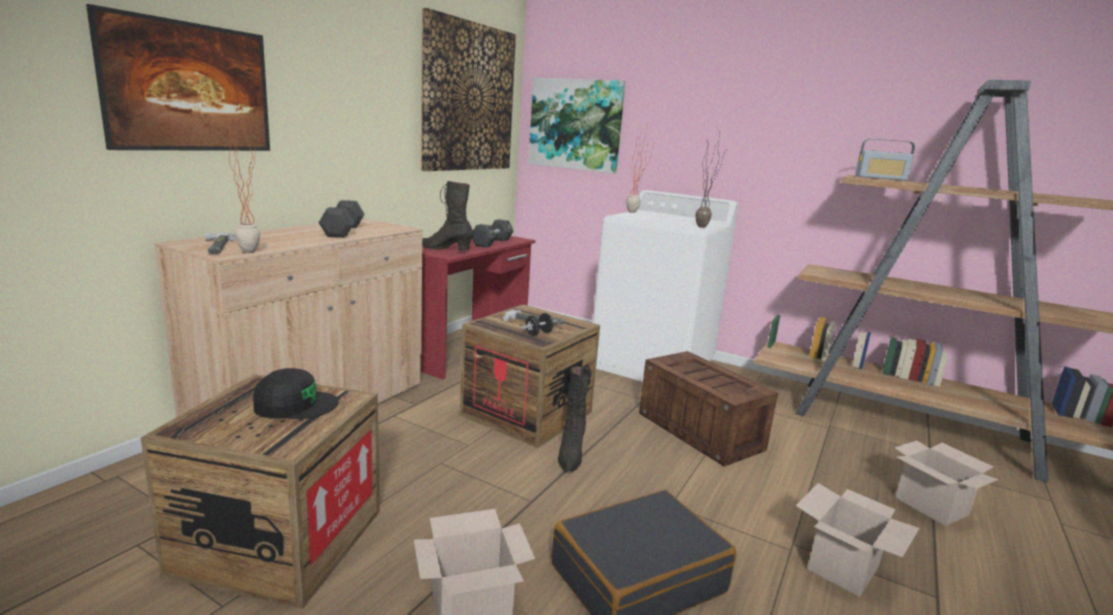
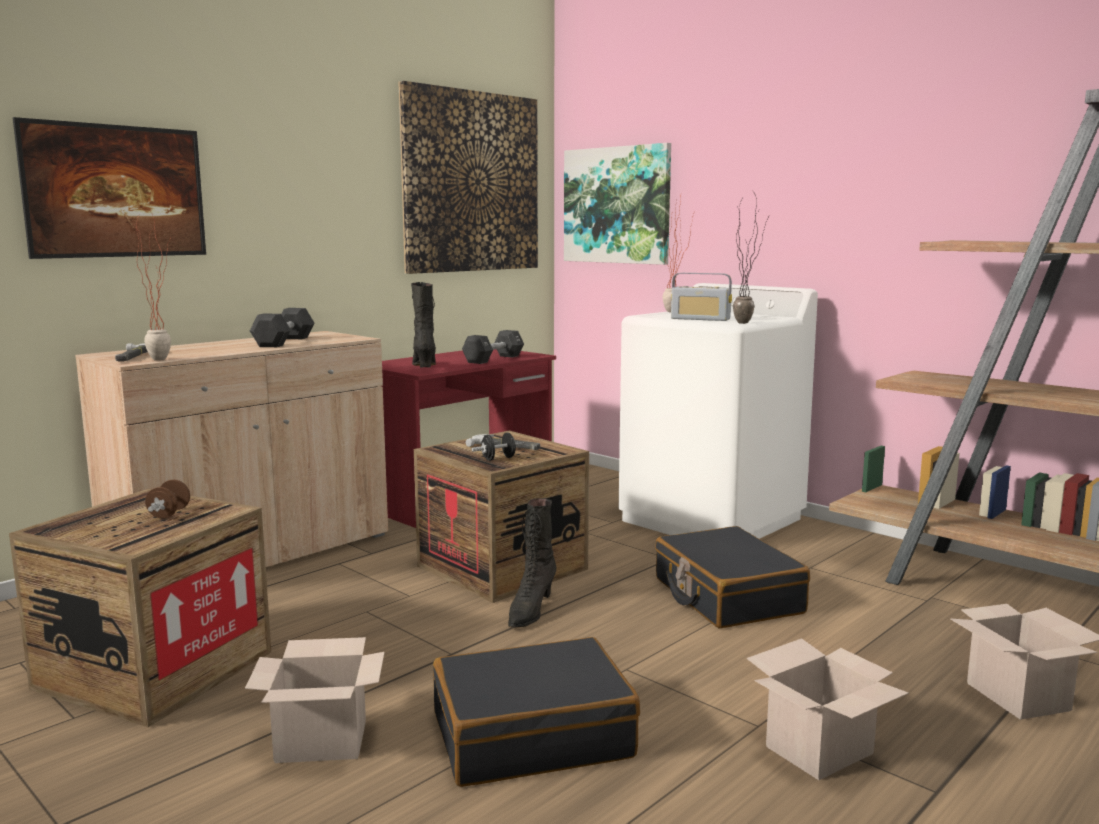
camera: 15 degrees right, 5 degrees down
black cap [253,368,339,419] -> brown dumbbell [145,480,190,519]
black boot [422,181,473,251] -> black boot turned 45 degrees clockwise [411,282,436,368]
crate [639,351,778,467] -> black suitcase [655,526,810,628]
radio [855,139,915,181] -> radio moved to [671,273,732,321]

